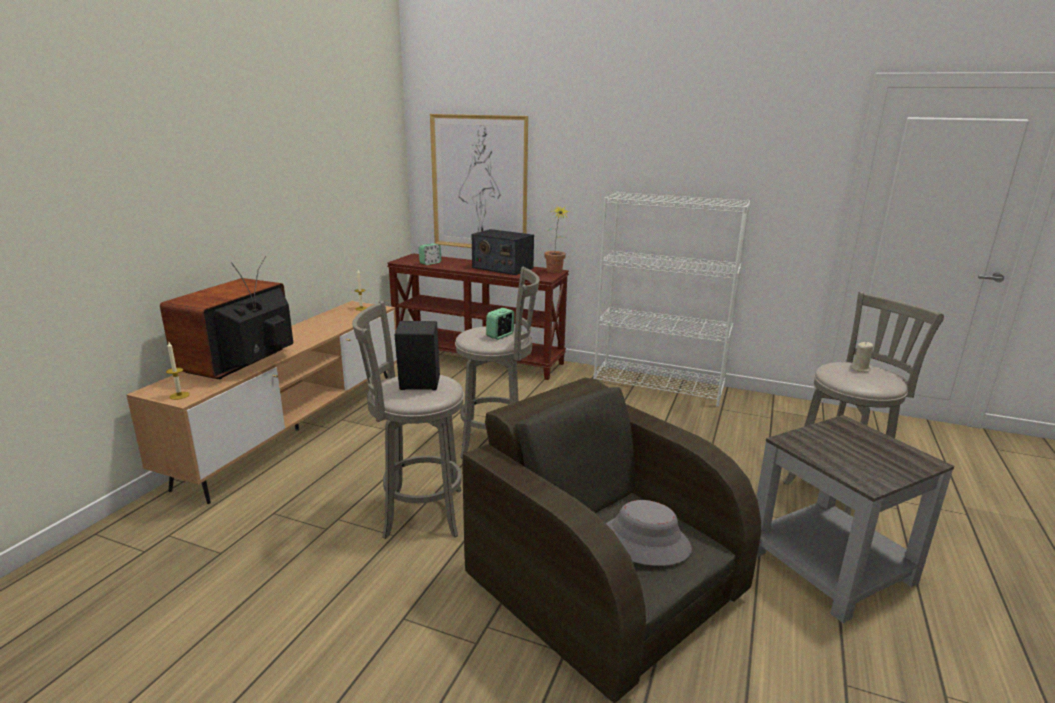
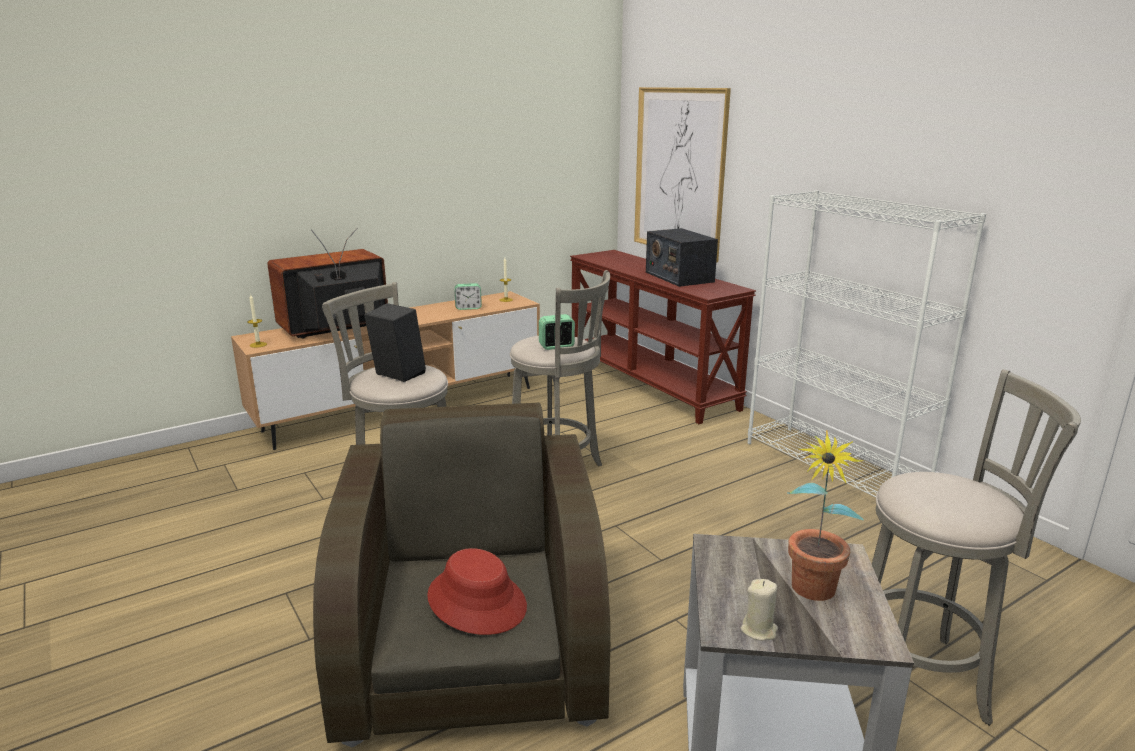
camera: 35 degrees right, 0 degrees up
alarm clock [419,243,441,265] -> alarm clock moved to [454,283,482,310]
potted plant [544,206,571,273] -> potted plant moved to [787,430,864,601]
grey hat [605,500,692,566] -> red hat [427,548,527,635]
beige candle [850,341,874,372] -> beige candle moved to [741,579,778,641]

